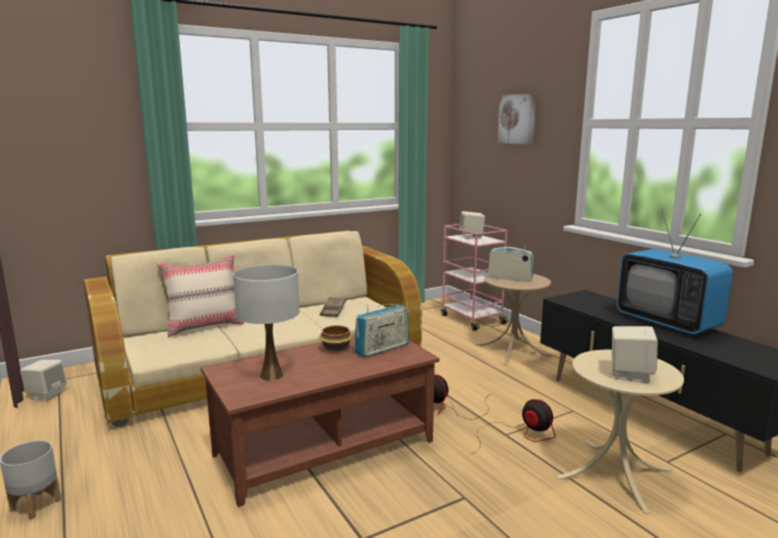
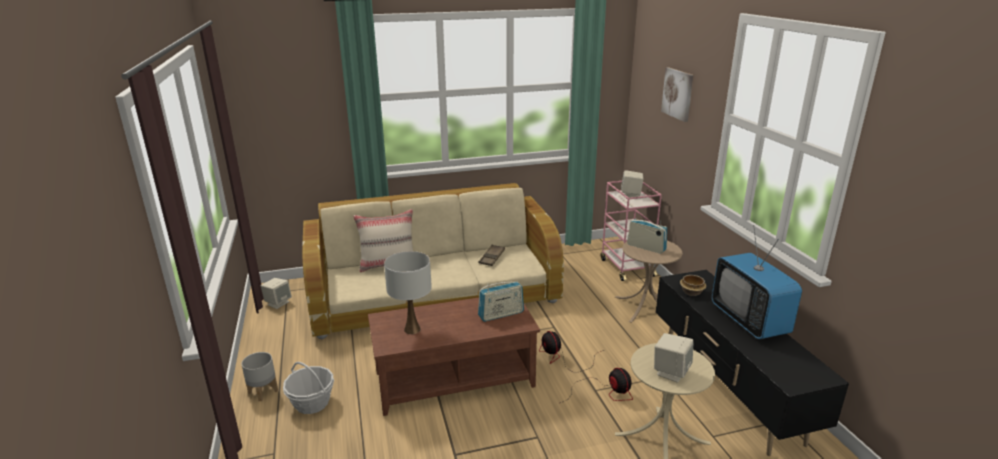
camera: 15 degrees right, 10 degrees up
bowl [319,325,353,352] -> bowl moved to [680,275,706,296]
none -> basket [283,362,334,414]

